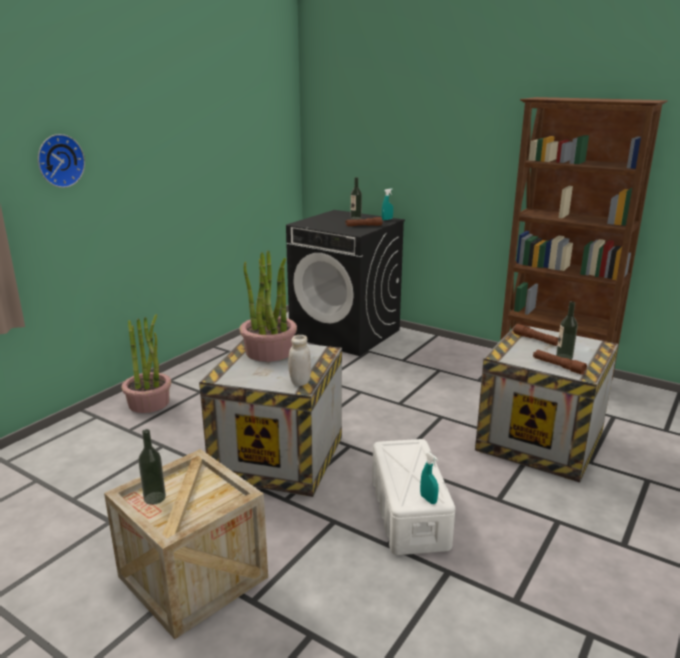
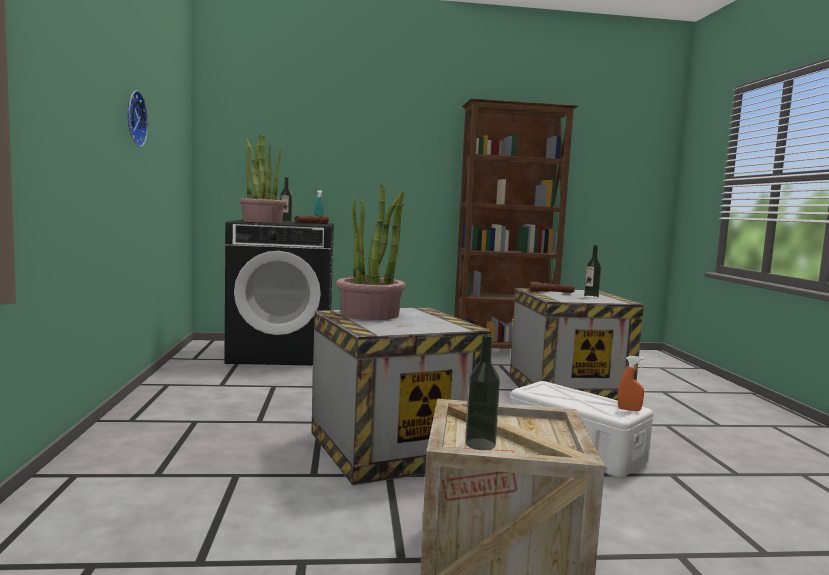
camera: 40 degrees left, 15 degrees down
wall clock [38,134,85,188] -> wall clock moved to [127,90,148,147]
potted plant [121,314,171,413] -> potted plant moved to [239,134,287,223]
white jar [288,335,311,386] -> none
turquoise spray bottle [420,452,439,504] -> orange spray bottle [618,356,644,411]
brown flashlight [533,350,587,375] -> none

